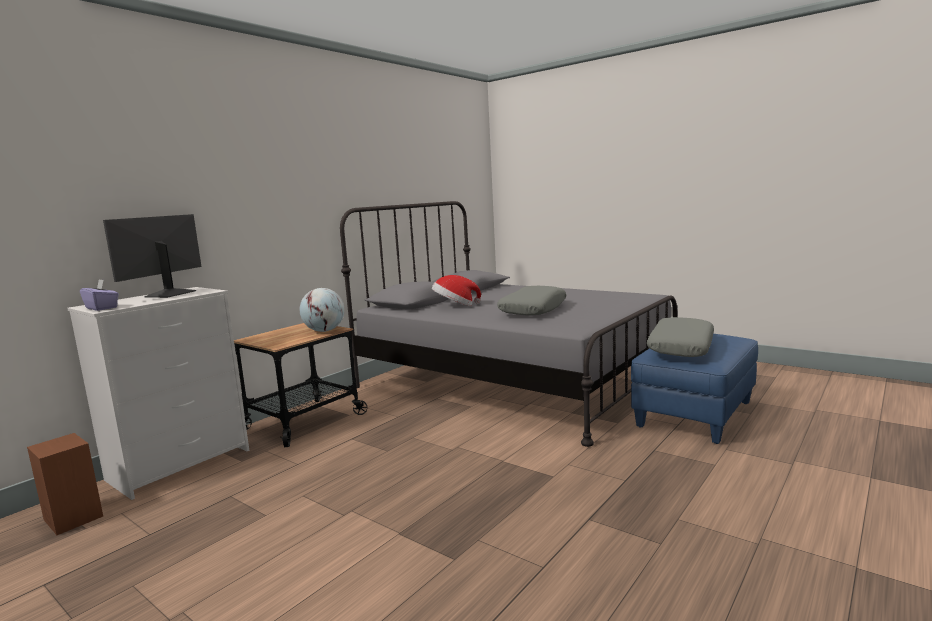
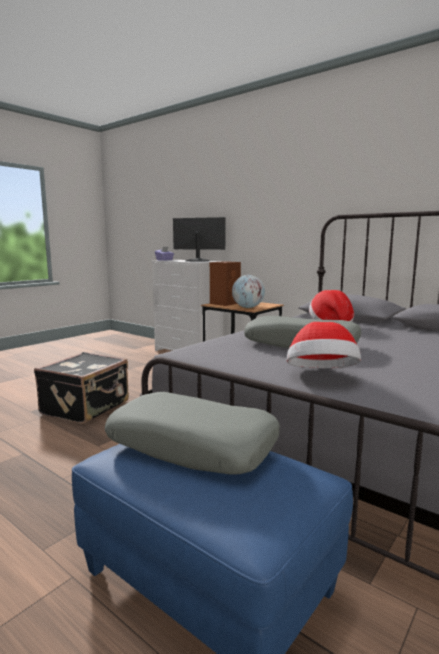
camera: 90 degrees right, 0 degrees up
brown speaker [27,433,103,535] -> brown speaker moved to [210,261,241,306]
none -> black suitcase [34,352,129,424]
none -> hat [287,322,361,368]

